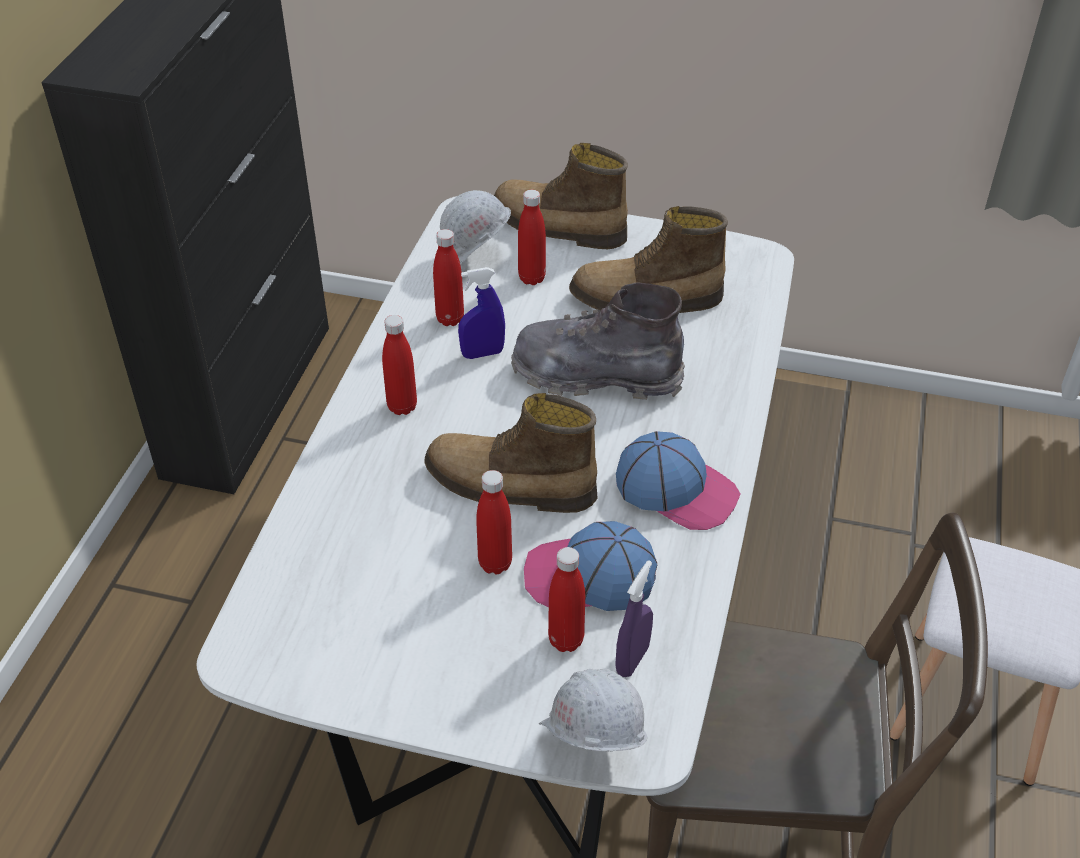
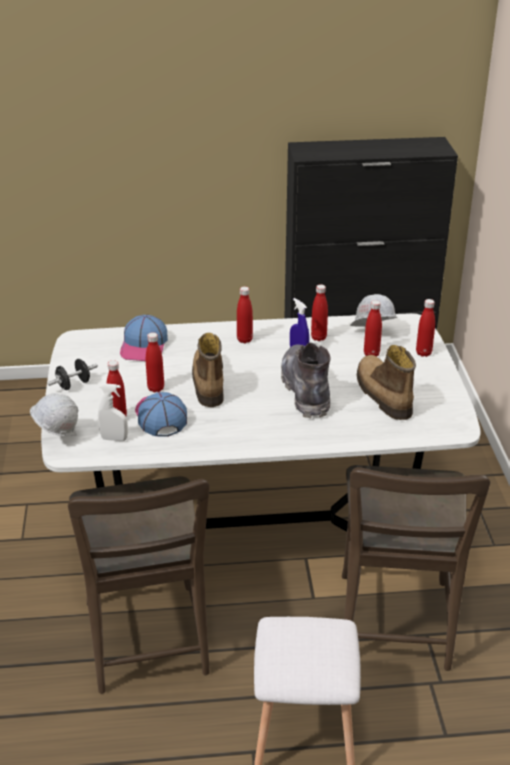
camera: 70 degrees right, 10 degrees down
boot [494,143,628,249] -> red bottle [416,299,435,357]
purple spray bottle [615,560,653,677] -> white spray bottle [98,383,128,441]
cap [616,431,740,530] -> cap moved to [120,315,168,361]
none -> black dumbbell [47,359,98,390]
none -> brown chair [342,465,490,671]

